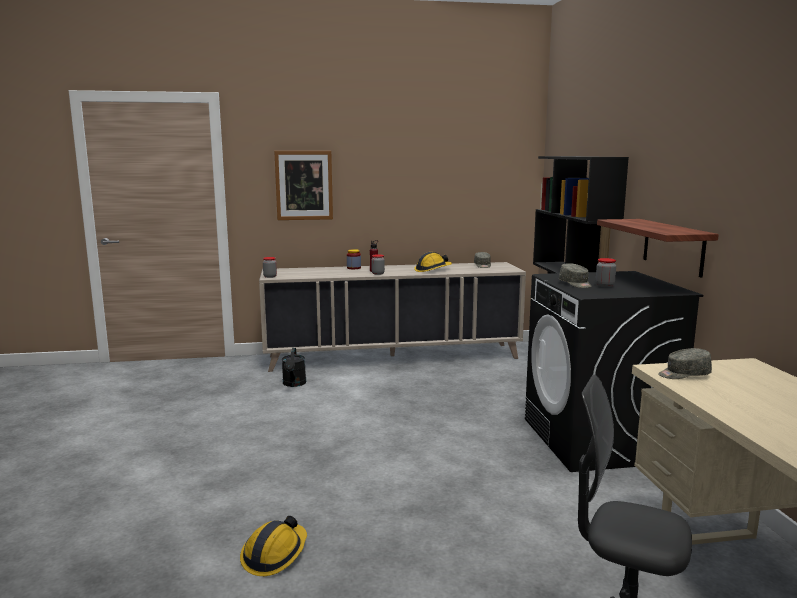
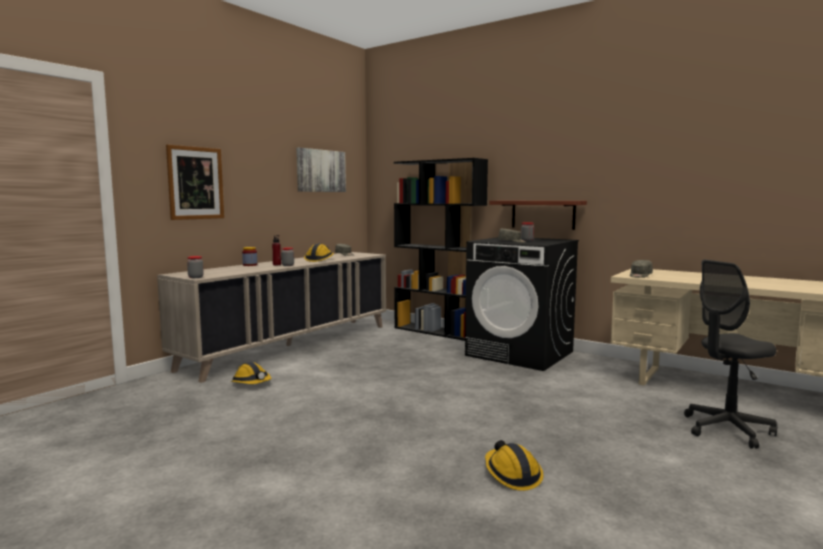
camera: 45 degrees left, 5 degrees down
black watering can [282,348,306,387] -> hard hat [231,362,271,384]
none -> picture [296,147,346,192]

